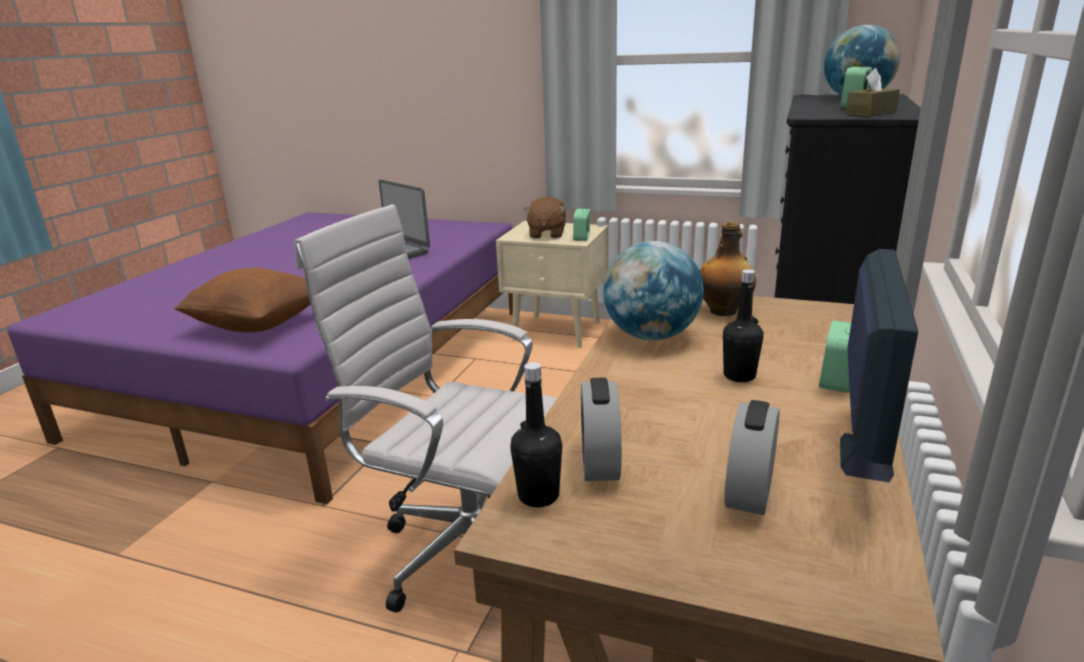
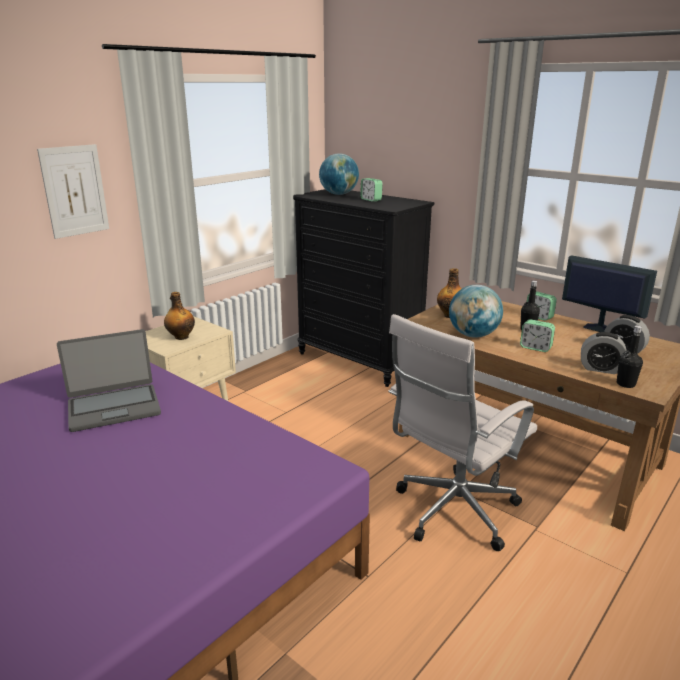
camera: 70 degrees left, 0 degrees up
brown pillow [174,267,311,332] -> none
brown plush toy [524,197,566,238] -> bottle [164,292,195,340]
alarm clock [573,209,590,241] -> alarm clock moved to [520,319,555,352]
brown tissue box [846,68,900,116] -> none
none -> picture [37,144,109,239]

